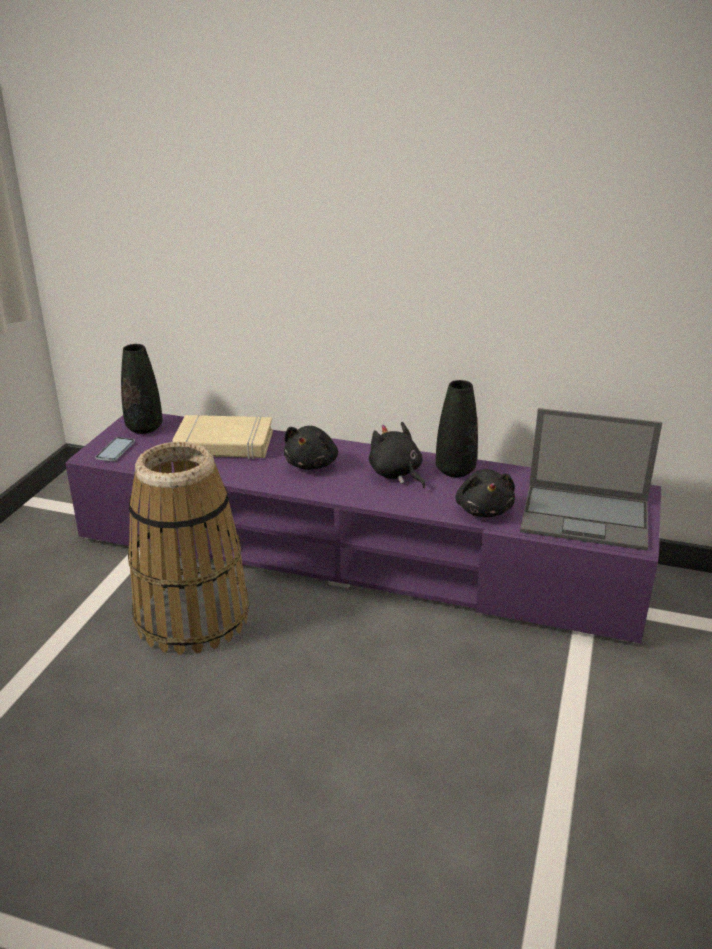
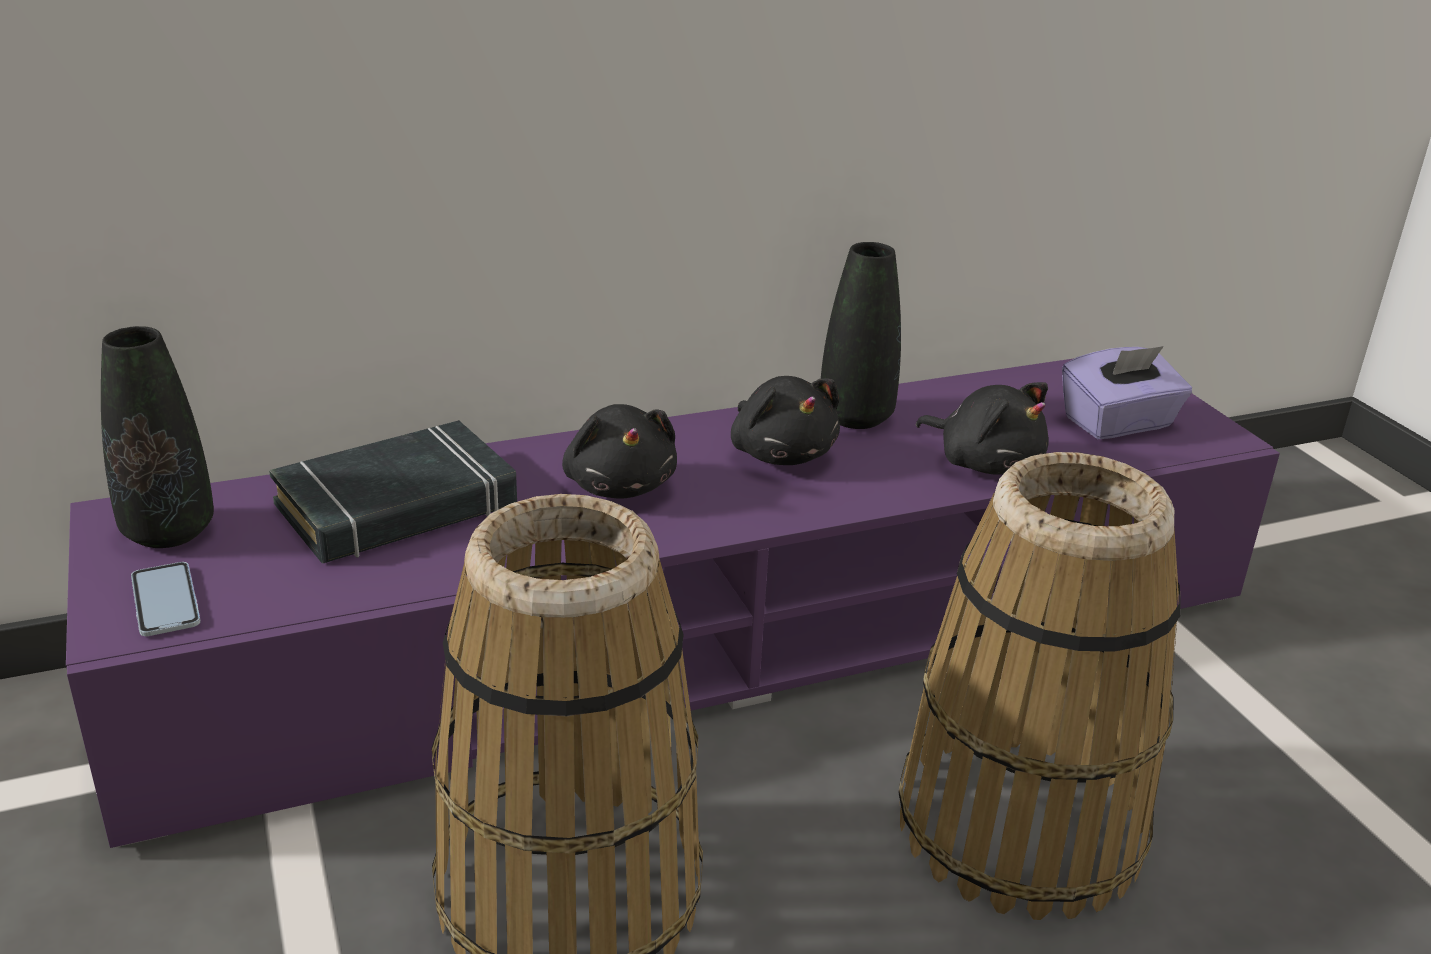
camera: 40 degrees left, 0 degrees up
beige book [172,415,273,459] -> black book [269,420,517,563]
black plush toy [369,422,425,488] -> black plush toy turned 135 degrees counterclockwise [731,376,840,465]
laptop [520,408,662,551] -> purple tissue box [1062,346,1192,439]
none -> basket [898,452,1181,920]

